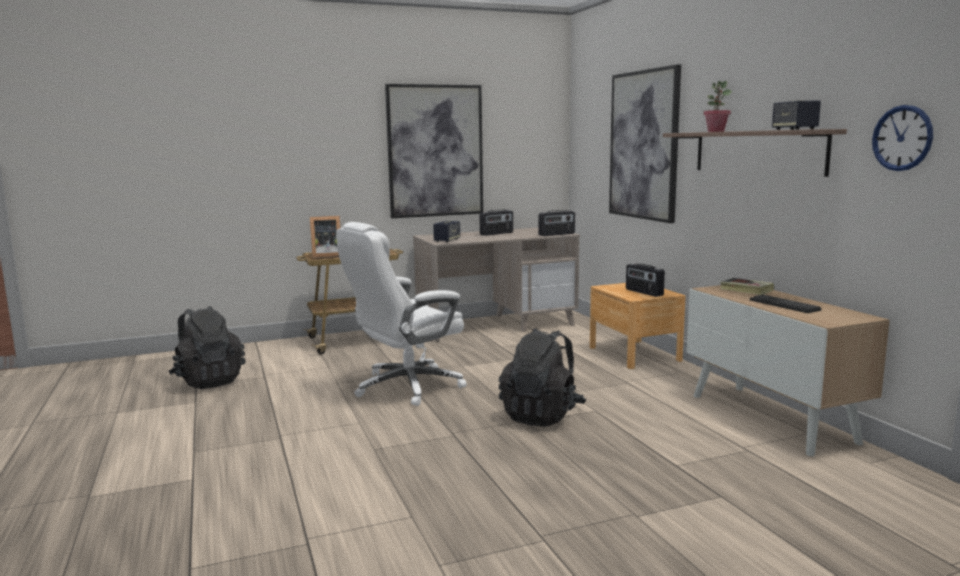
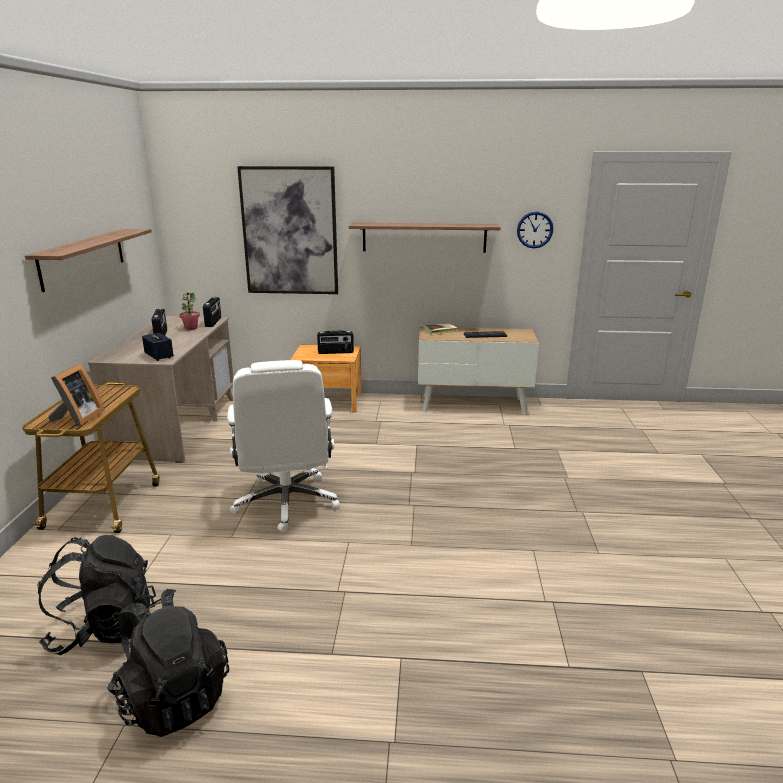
camera: 65 degrees left, 10 degrees up
picture [385,84,483,218] -> shelf [25,229,152,292]
black backpack [499,328,586,427] -> black backpack moved to [107,589,229,737]
potted plant [704,81,732,132] -> potted plant moved to [179,292,200,330]
speaker [772,100,821,130] -> none

